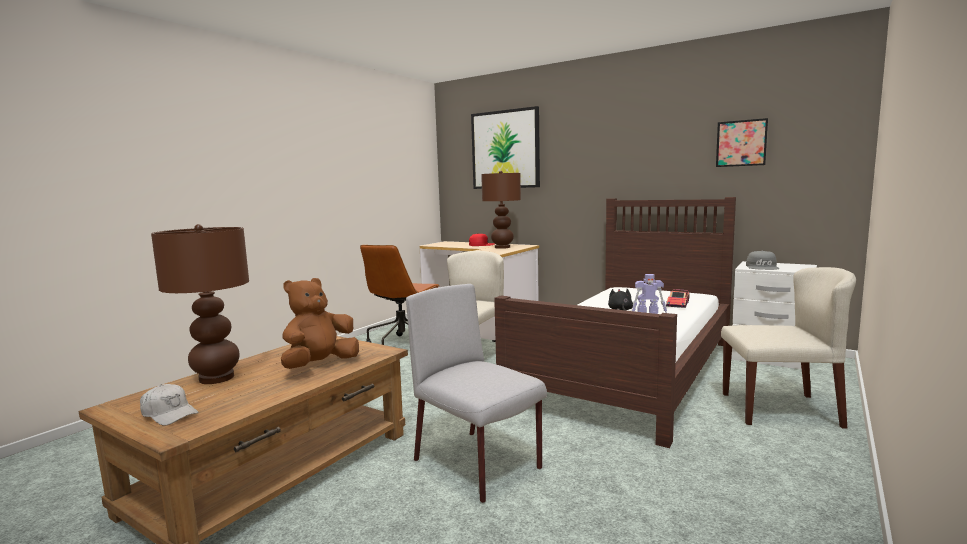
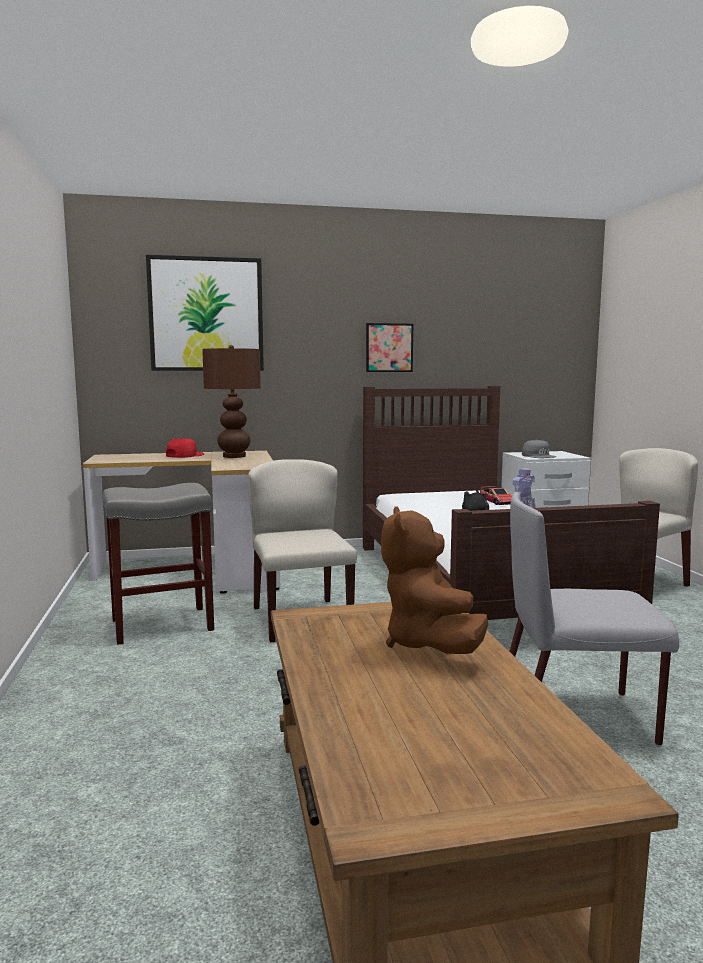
camera: 45 degrees left, 0 degrees up
white cap [140,384,198,426] -> none
brown table lamp [151,224,249,384] -> none
brown office chair [360,245,439,345] -> grey stool [103,483,214,645]
picture [716,118,768,167] -> picture moved to [366,323,413,372]

